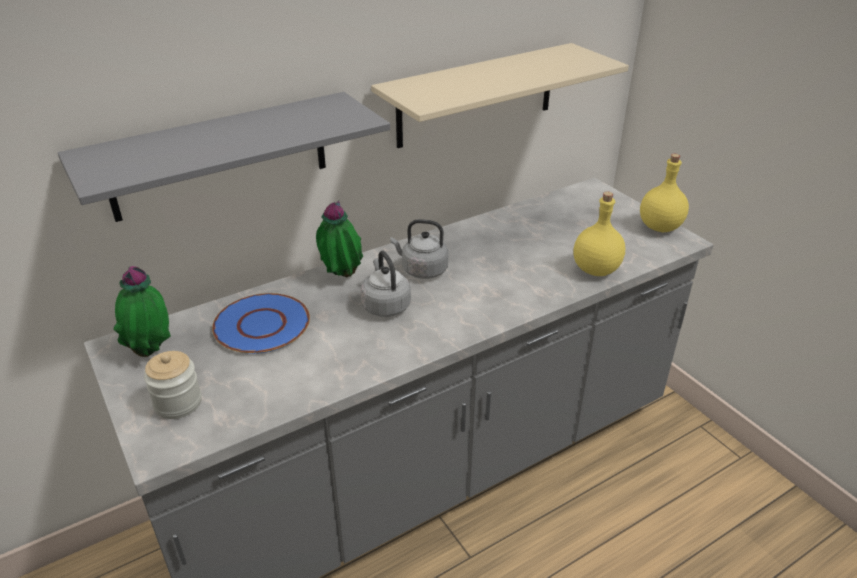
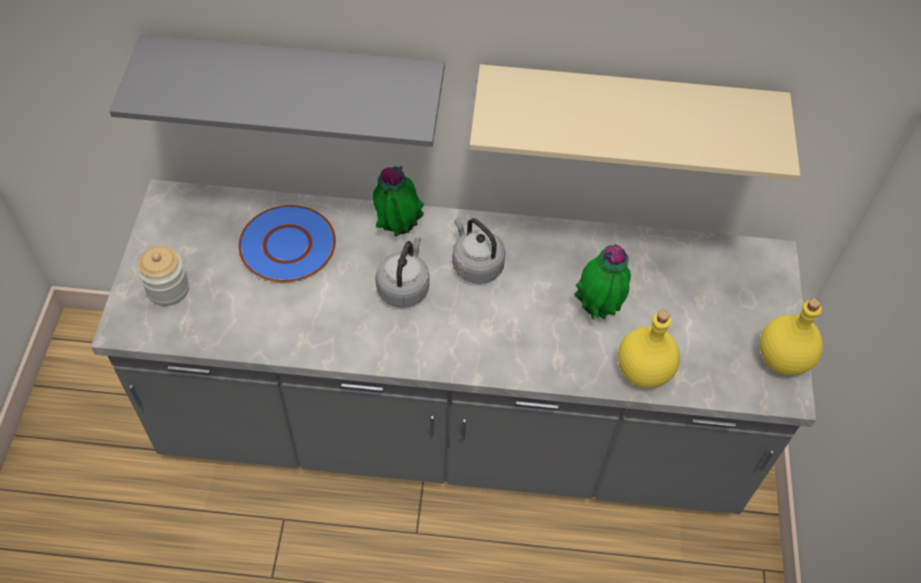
camera: 35 degrees right, 20 degrees up
potted plant [113,266,170,357] -> potted plant moved to [574,244,631,320]

